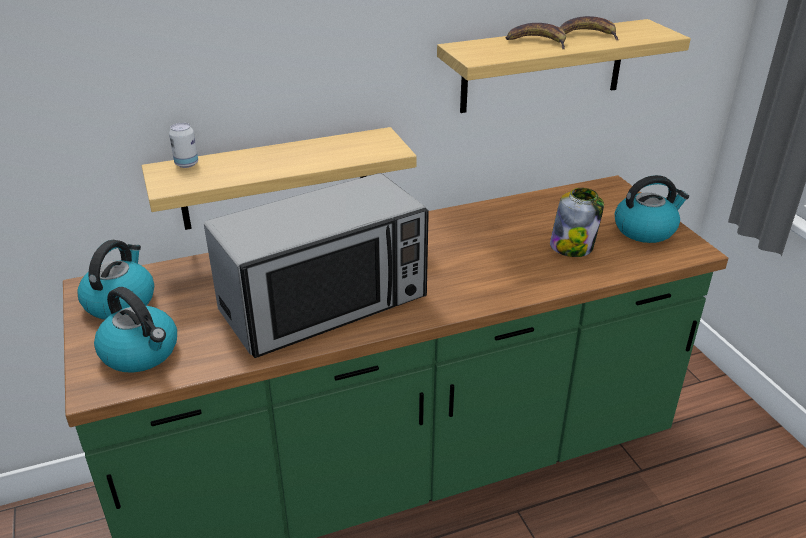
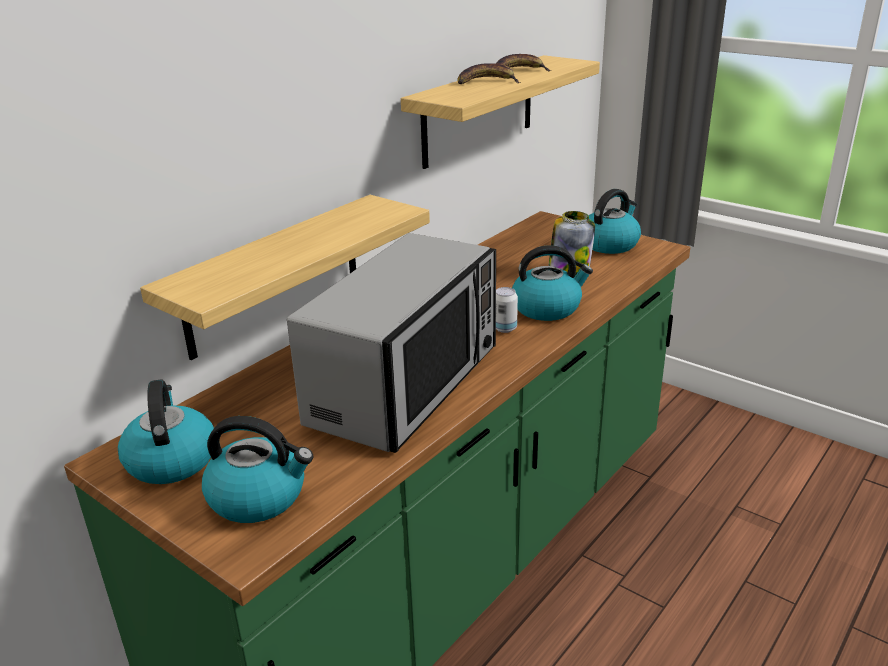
camera: 30 degrees left, 5 degrees down
can [169,123,198,168] -> can moved to [496,287,518,333]
none -> kettle [512,245,593,321]

